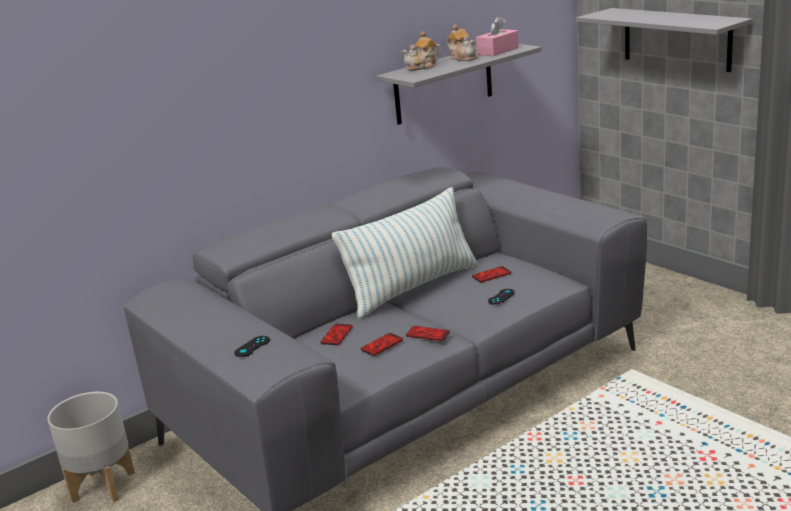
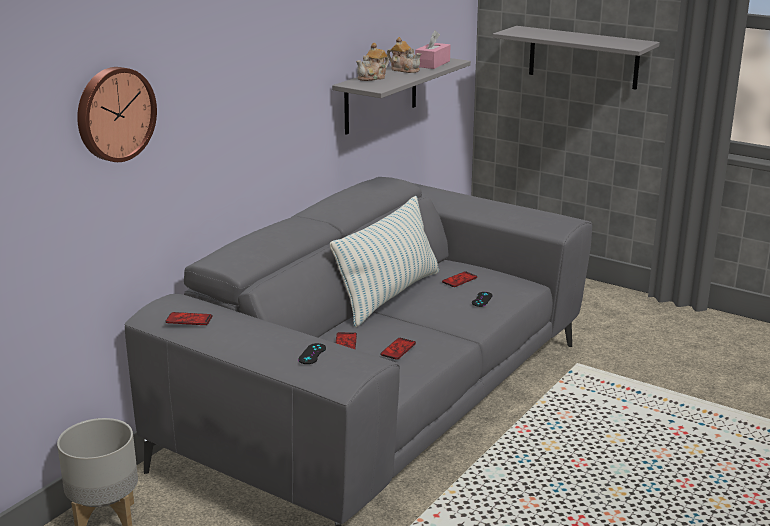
camera: 20 degrees left, 0 degrees up
phone [406,326,450,341] -> phone moved to [165,312,213,325]
none -> wall clock [77,67,157,162]

